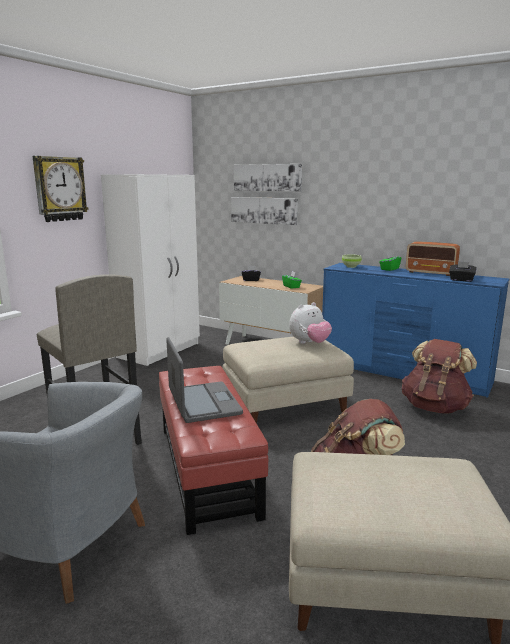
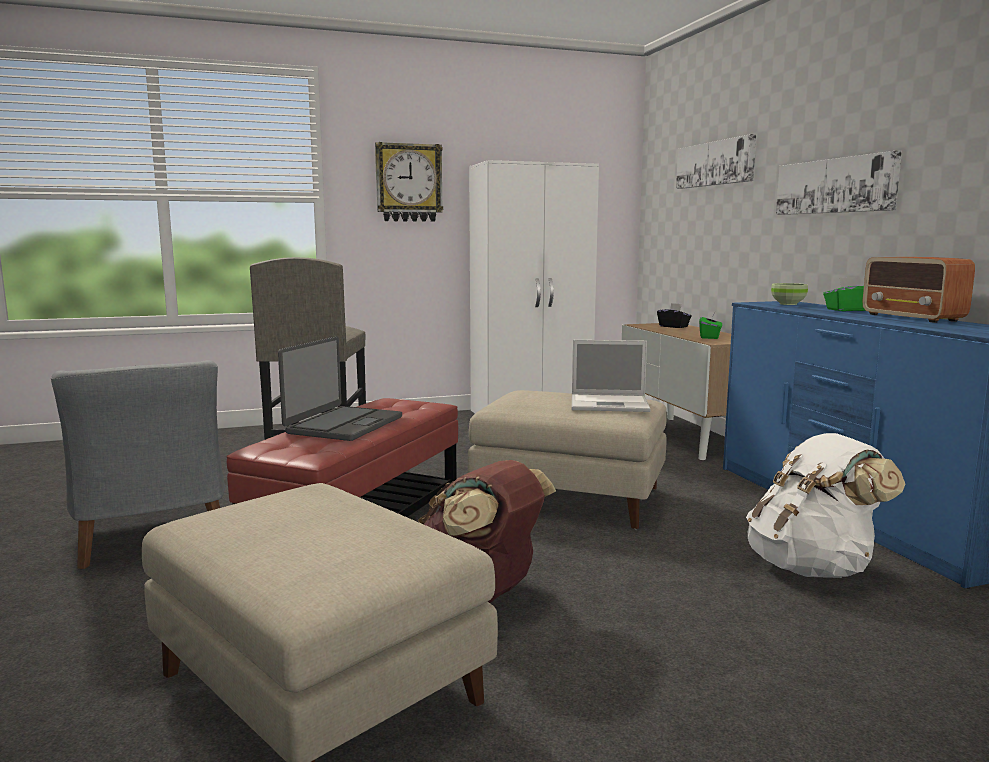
camera: 40 degrees right, 5 degrees down
picture [231,197,298,225] -> picture moved to [776,150,902,215]
plush toy [289,302,332,344] -> laptop [572,340,650,412]
brown backpack [402,339,477,414] -> white backpack [746,433,905,578]
black tissue box [449,261,477,282] -> none

